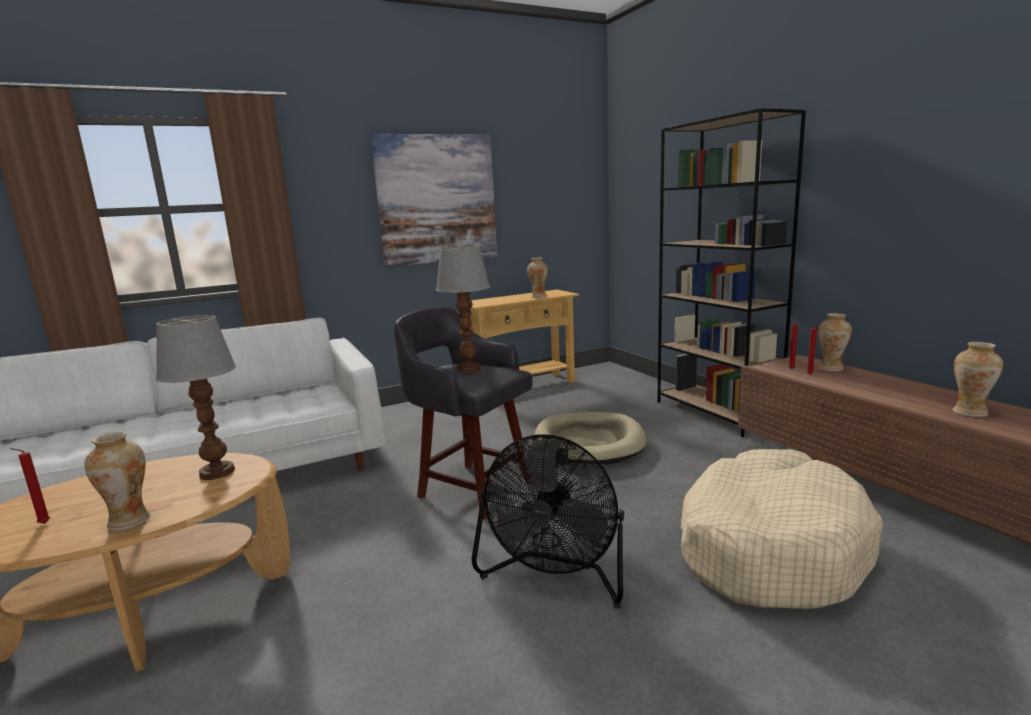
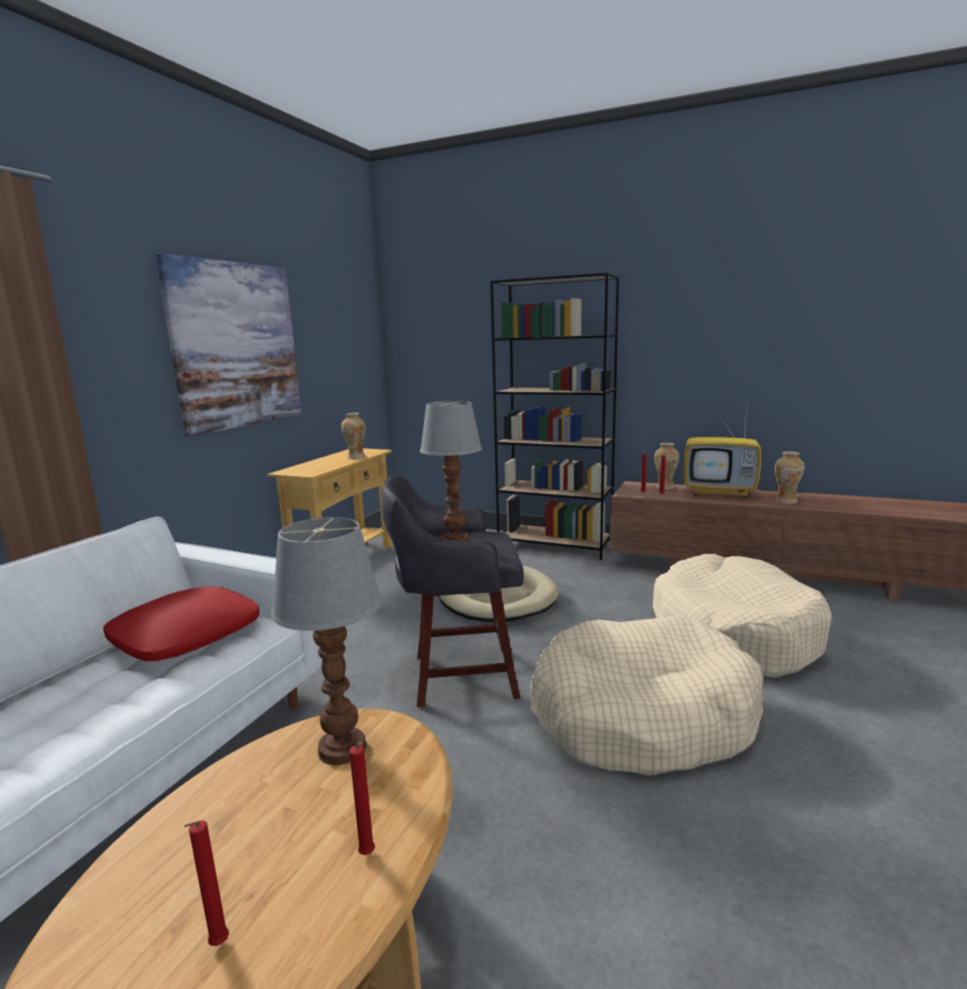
camera: 40 degrees left, 0 degrees up
vase [84,431,150,531] -> red candle [349,743,375,855]
black fan [472,434,624,609] -> beige dog bed [530,616,763,776]
none -> red pillow [103,586,260,661]
none -> television [684,398,761,498]

